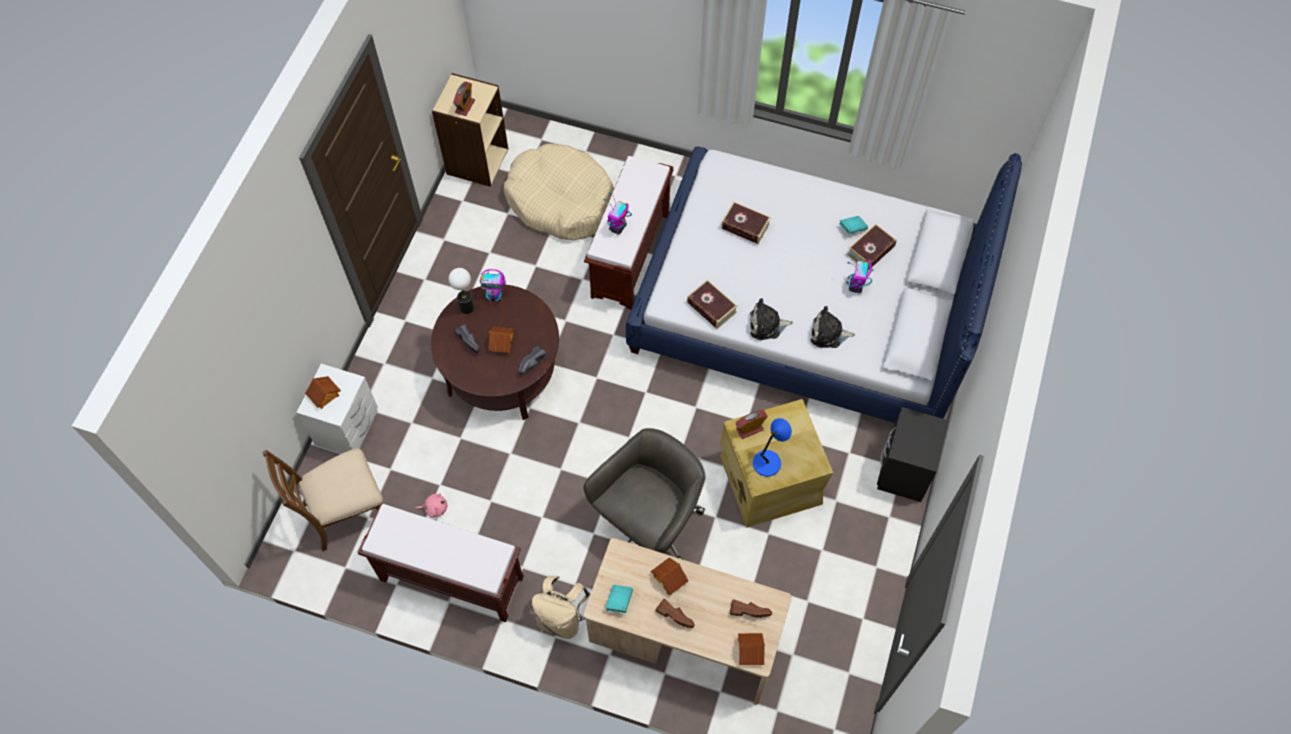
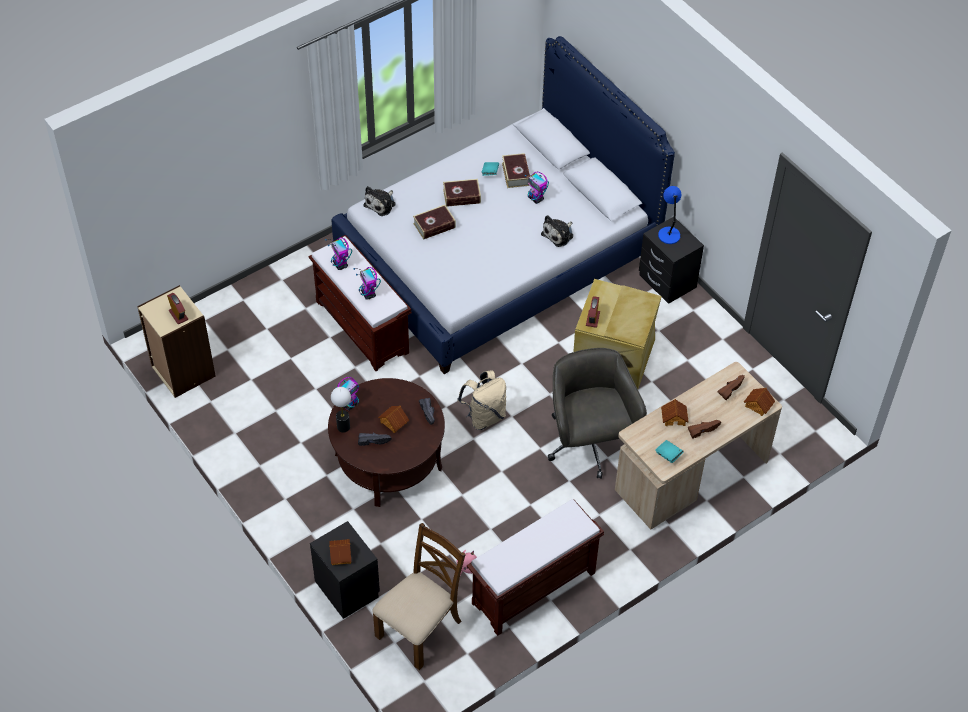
camera: 55 degrees left, 10 degrees down
brown chair [262,448,383,551] -> brown chair turned 150 degrees counterclockwise [372,523,466,670]
white nightstand [296,364,378,454] -> black nightstand [310,521,380,619]
beige dog bed [504,144,614,240] -> none
beige backpack [531,576,590,639] -> beige backpack moved to [457,370,506,430]
book [687,279,738,329] -> book moved to [443,179,481,207]
plush toy [750,298,793,340] -> plush toy moved to [364,186,396,216]
blue table lamp [753,418,792,477] -> blue table lamp moved to [658,186,682,244]
none -> toy robot [325,237,352,270]

